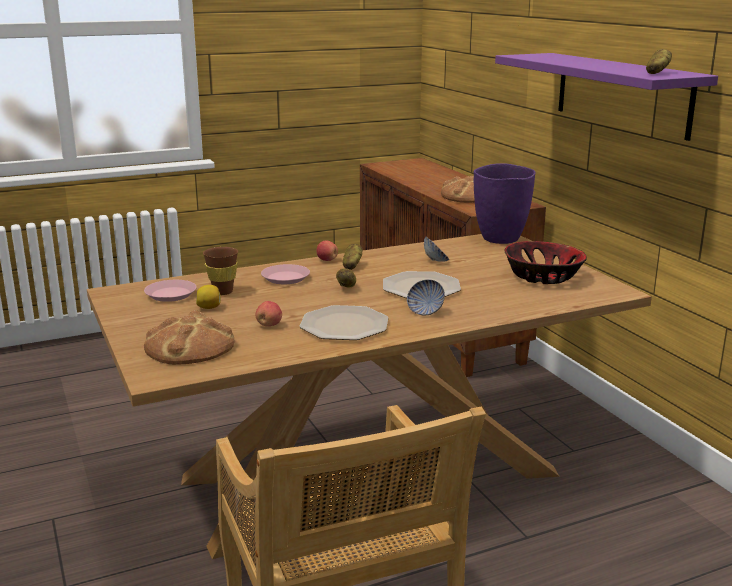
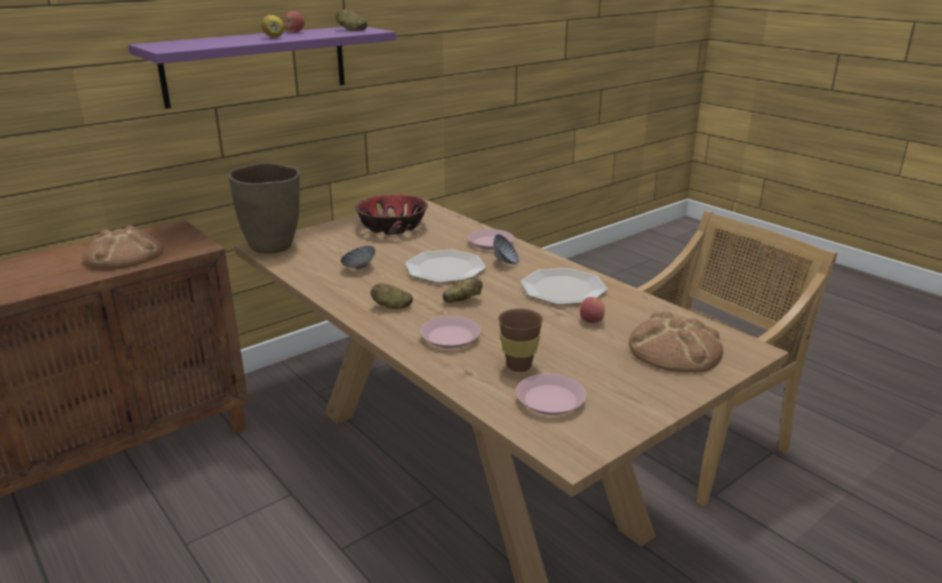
camera: 105 degrees left, 5 degrees up
lemon [196,285,221,309] -> lemon moved to [261,15,284,37]
apple [316,241,338,261] -> apple moved to [283,11,305,33]
purple vase [474,163,536,244] -> brown vase [229,163,300,254]
none -> pink plate [468,229,514,250]

